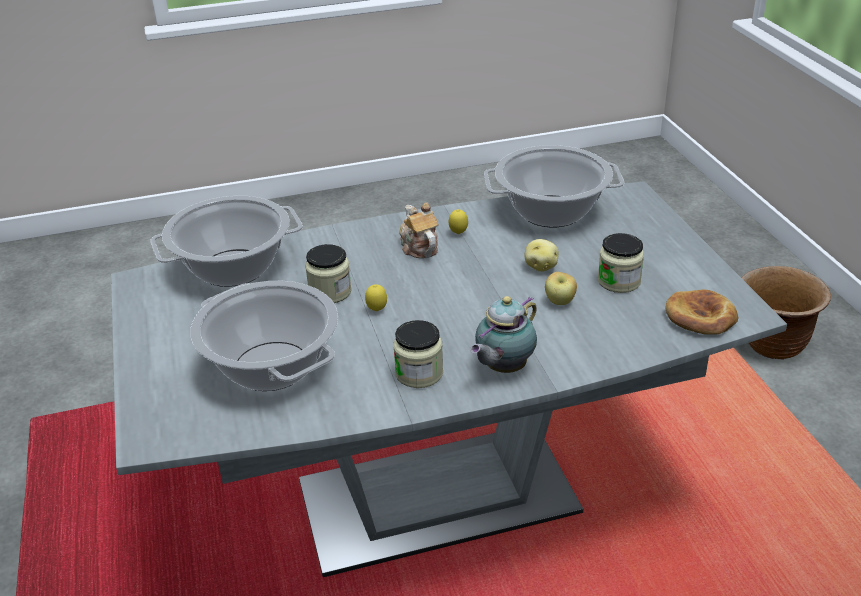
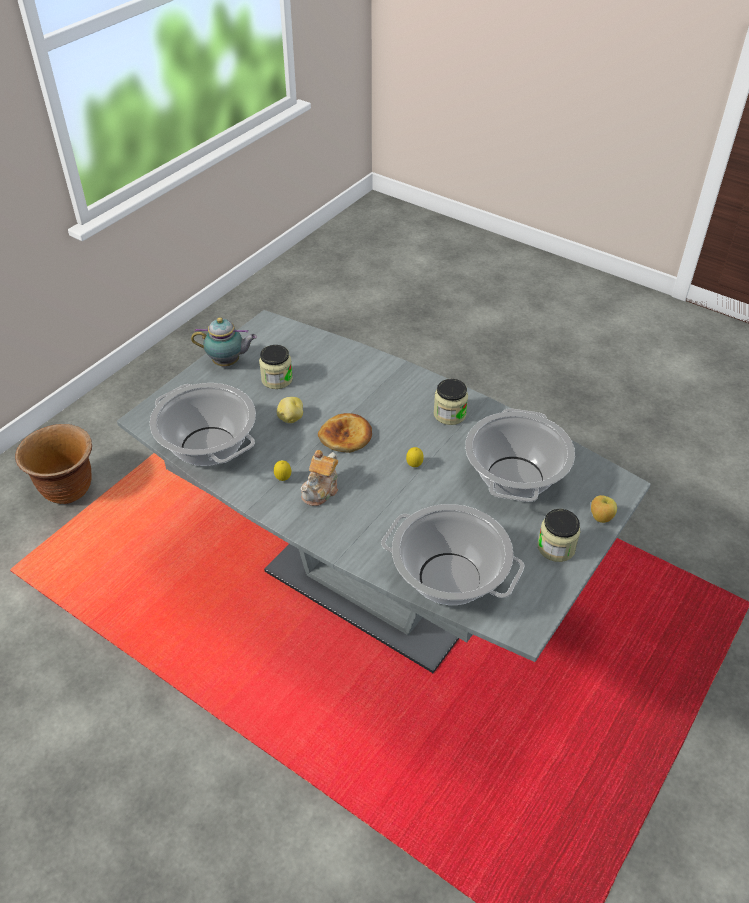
camera: 130 degrees left, 10 degrees up
jar [305,244,352,303] -> jar moved to [537,509,581,562]
teapot [470,296,537,373] -> teapot moved to [191,317,257,366]
apple [545,272,577,305] -> apple moved to [591,495,617,523]
bread [665,290,739,335] -> bread moved to [318,413,372,453]

